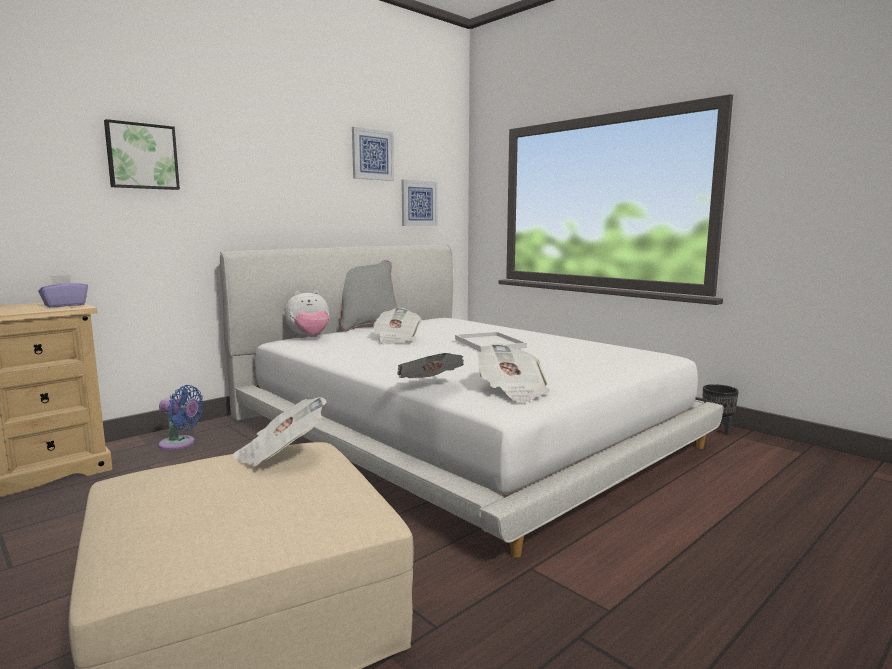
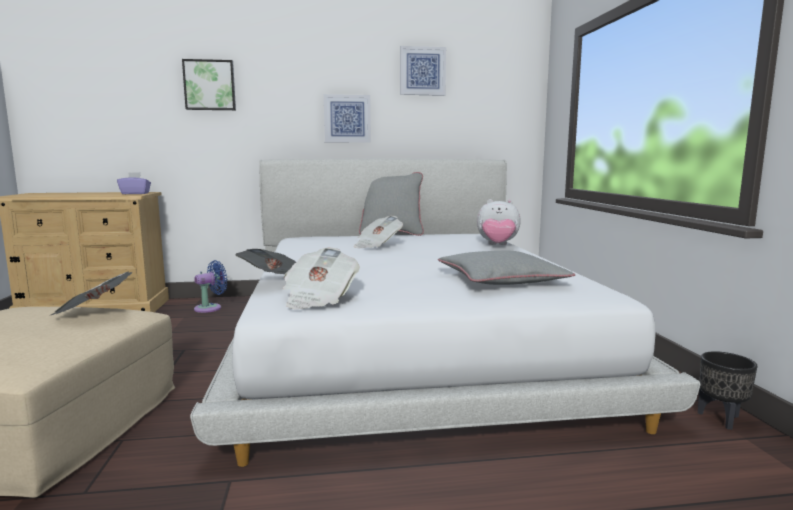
camera: 35 degrees right, 0 degrees up
blue fan [159,385,204,450] -> blue fan turned 90 degrees counterclockwise [194,260,227,313]
plush toy [285,290,330,338] -> plush toy moved to [477,199,521,245]
picture [401,180,438,226] -> picture moved to [324,94,371,143]
white tray [455,332,527,352] -> none
none -> grey pillow [438,251,575,285]

